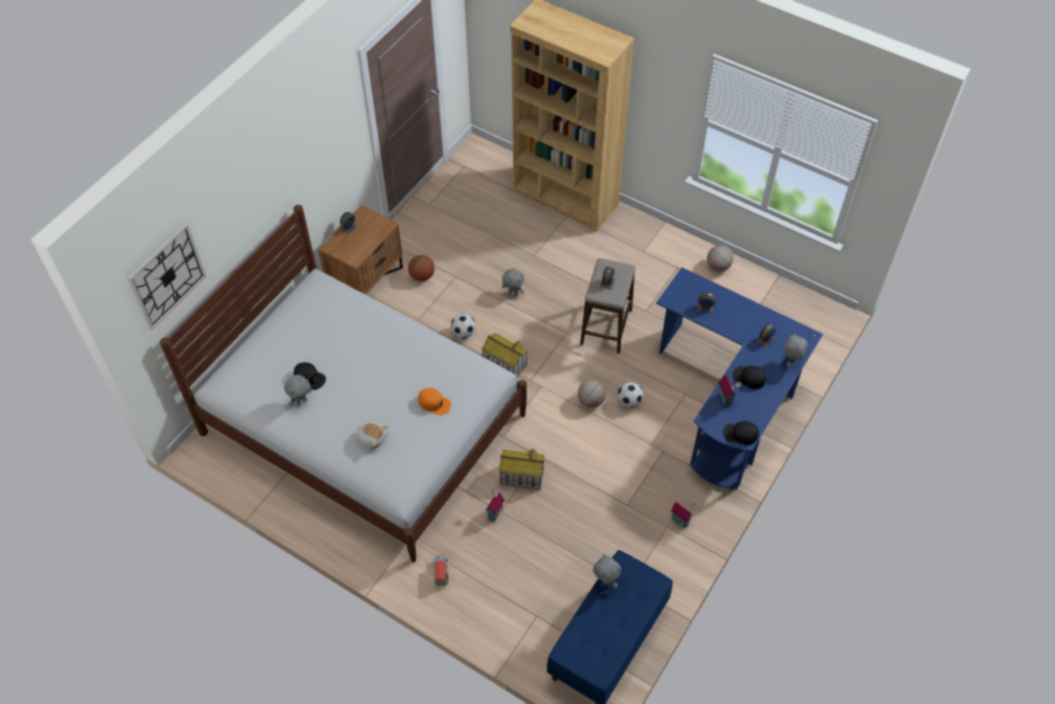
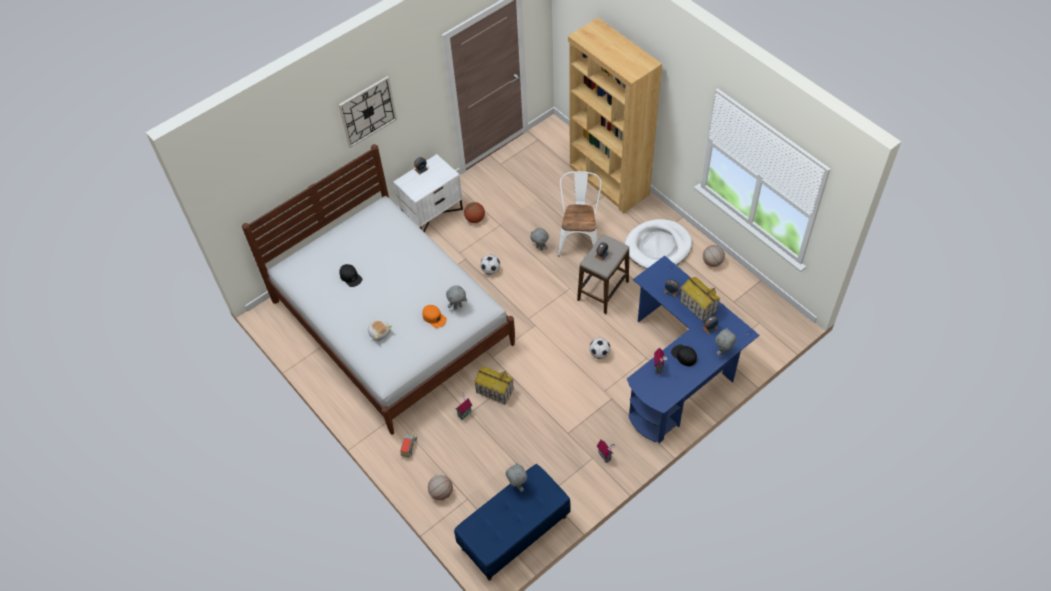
camera: 20 degrees right, 0 degrees up
wall clock [127,223,206,330] -> wall clock moved to [338,76,397,148]
grey plush toy [284,375,312,406] -> grey plush toy moved to [446,285,467,310]
brown nightstand [318,205,403,295] -> white nightstand [393,154,463,232]
toy house [482,333,528,377] -> toy house moved to [679,277,720,322]
basketball [578,379,606,408] -> basketball moved to [428,475,453,500]
black cap [723,421,759,445] -> none
none -> white chair [558,171,602,256]
none -> white dog bed [625,219,692,269]

